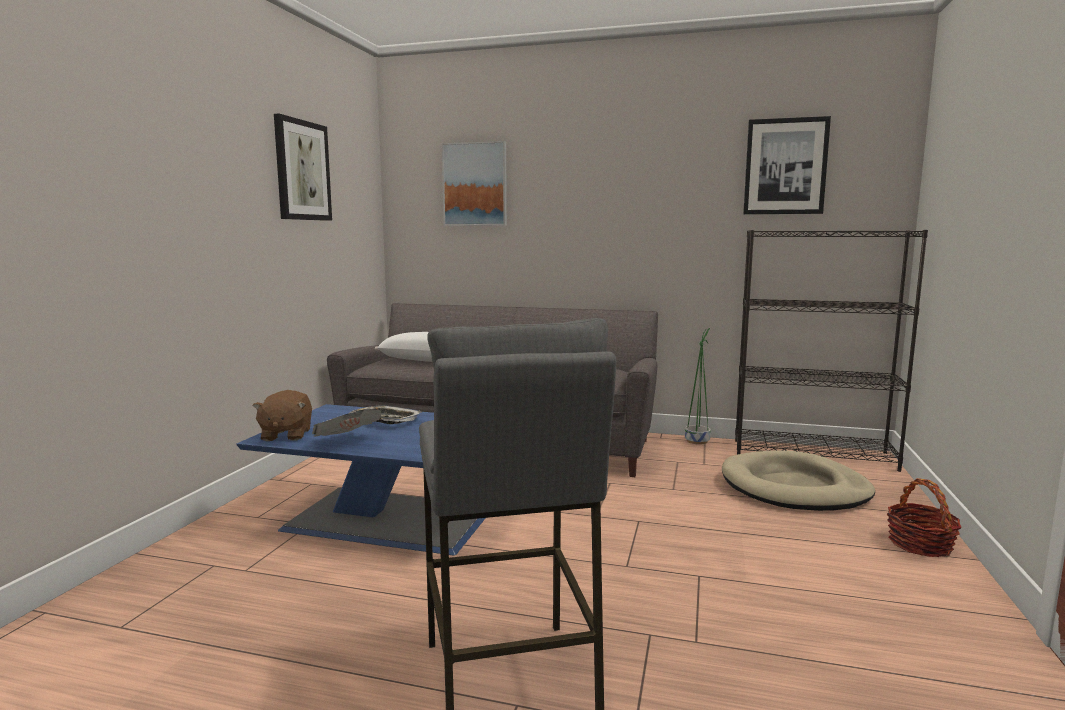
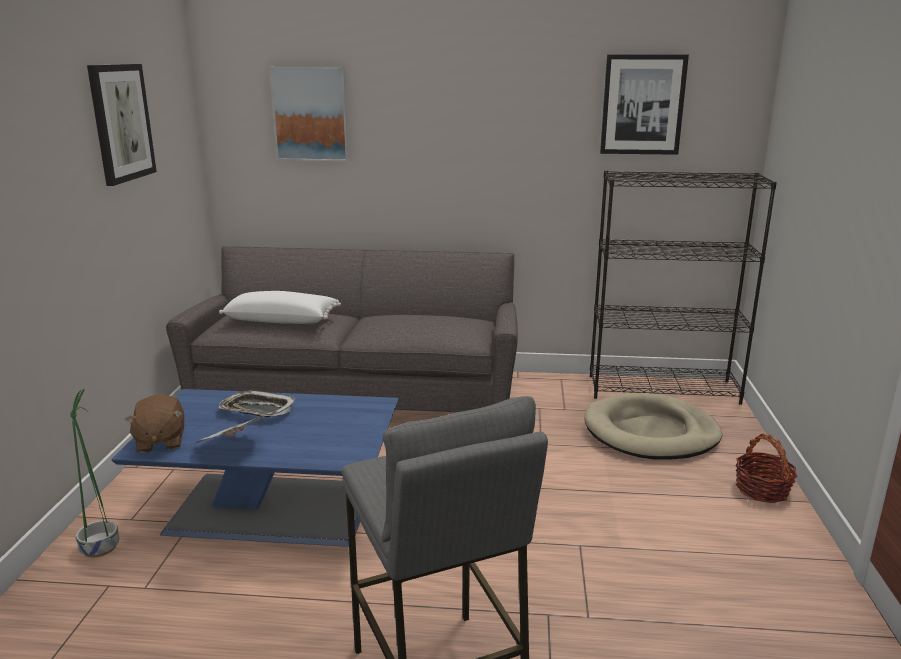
camera: 10 degrees left, 10 degrees up
green planter [685,328,711,445] -> green planter moved to [70,389,119,557]

